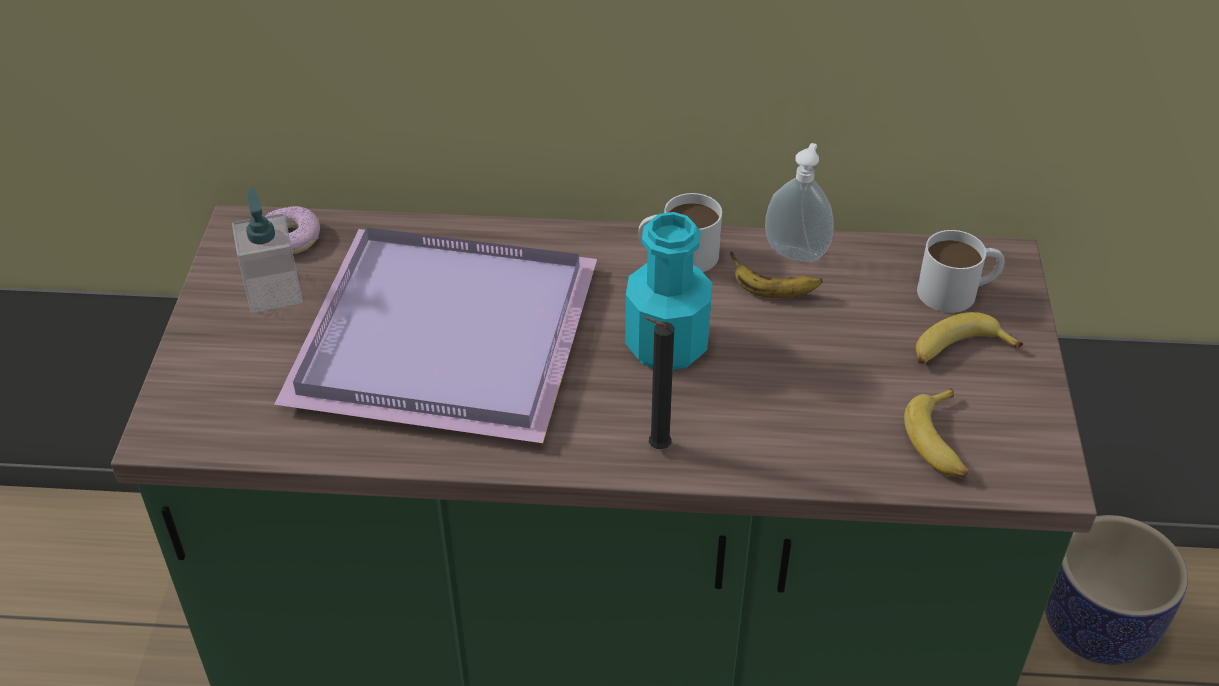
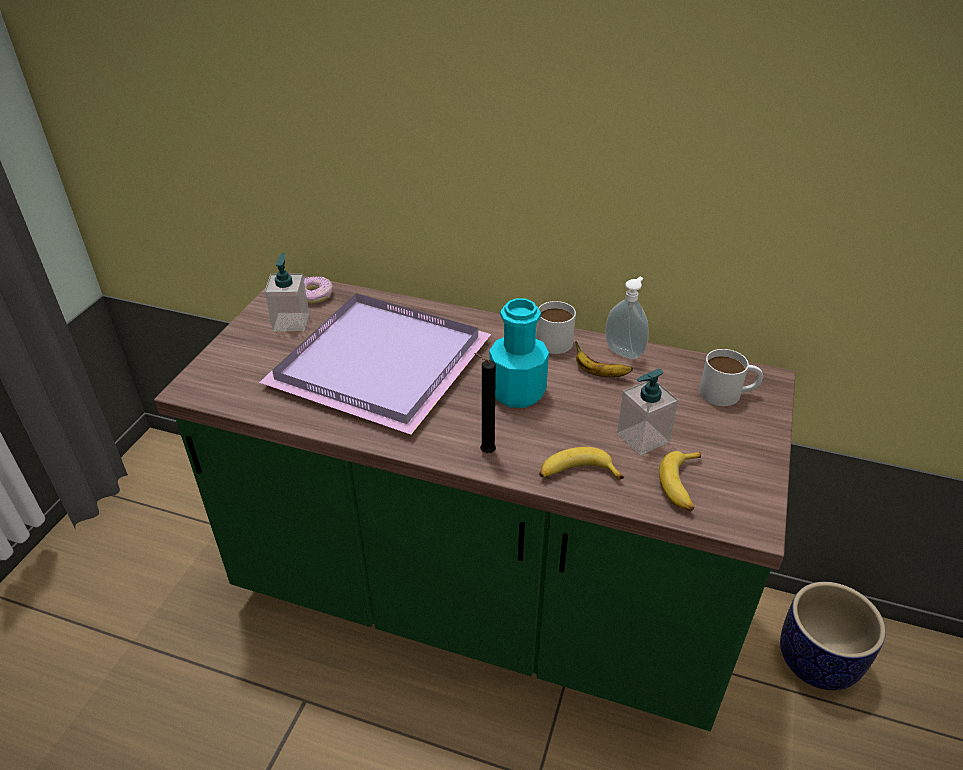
camera: 15 degrees right, 5 degrees down
banana [916,312,1023,364] -> banana moved to [539,447,624,480]
none -> soap dispenser [617,369,678,455]

